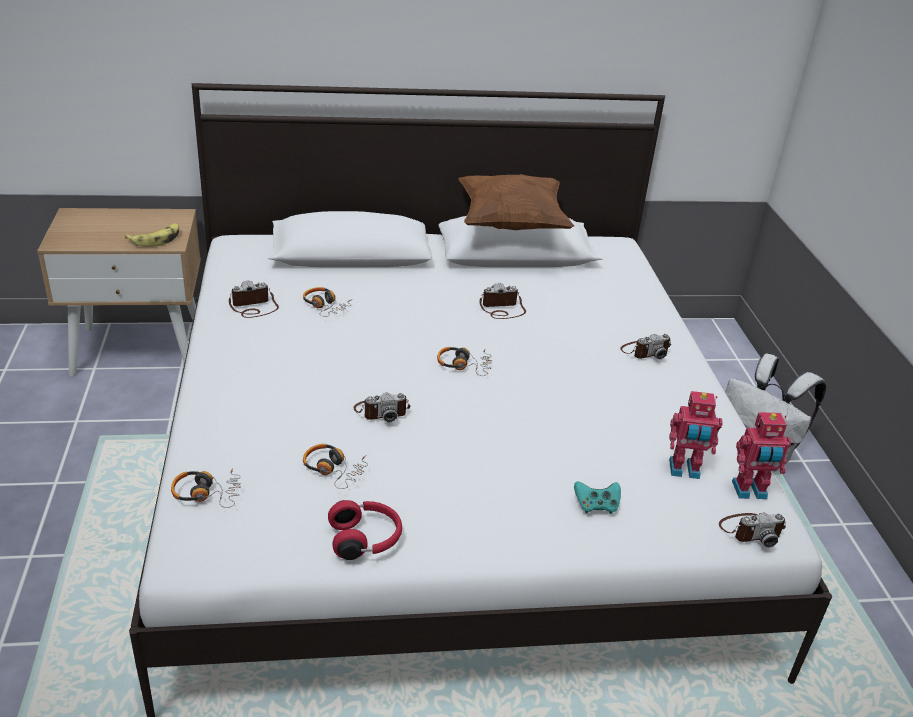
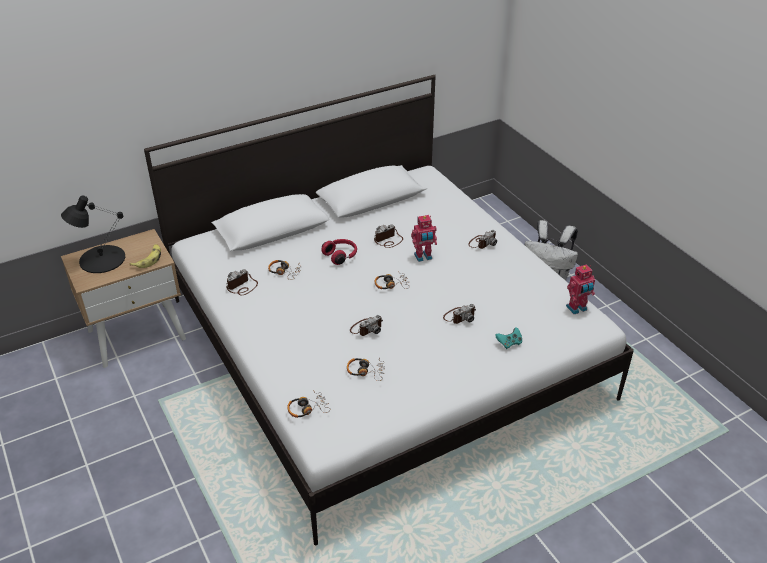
camera: 20 degrees left, 5 degrees up
red headphones [328,500,402,560] -> red headphones moved to [321,239,357,265]
brown pillow [458,174,574,230] -> none
toy robot [669,391,723,479] -> toy robot moved to [411,215,437,262]
camera [719,513,786,547] -> camera moved to [443,304,476,324]
none -> black table lamp [61,196,125,273]

